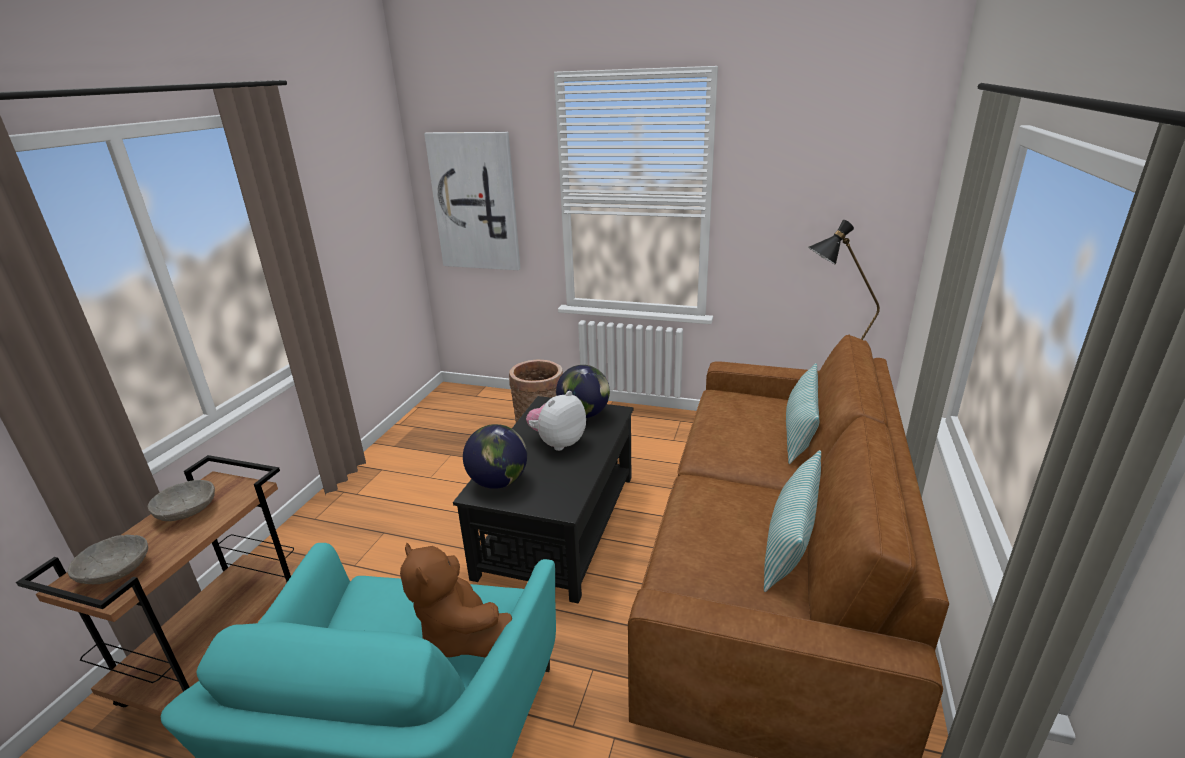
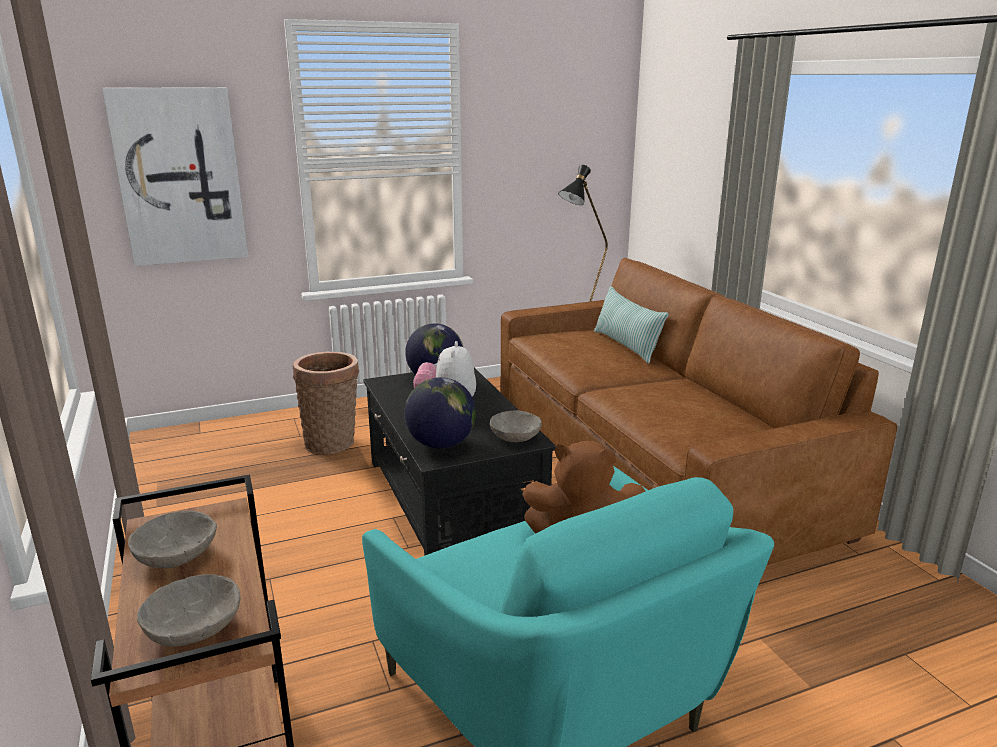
camera: 40 degrees left, 5 degrees down
pillow [764,450,821,592] -> none
none -> grey bowl [490,410,542,442]

